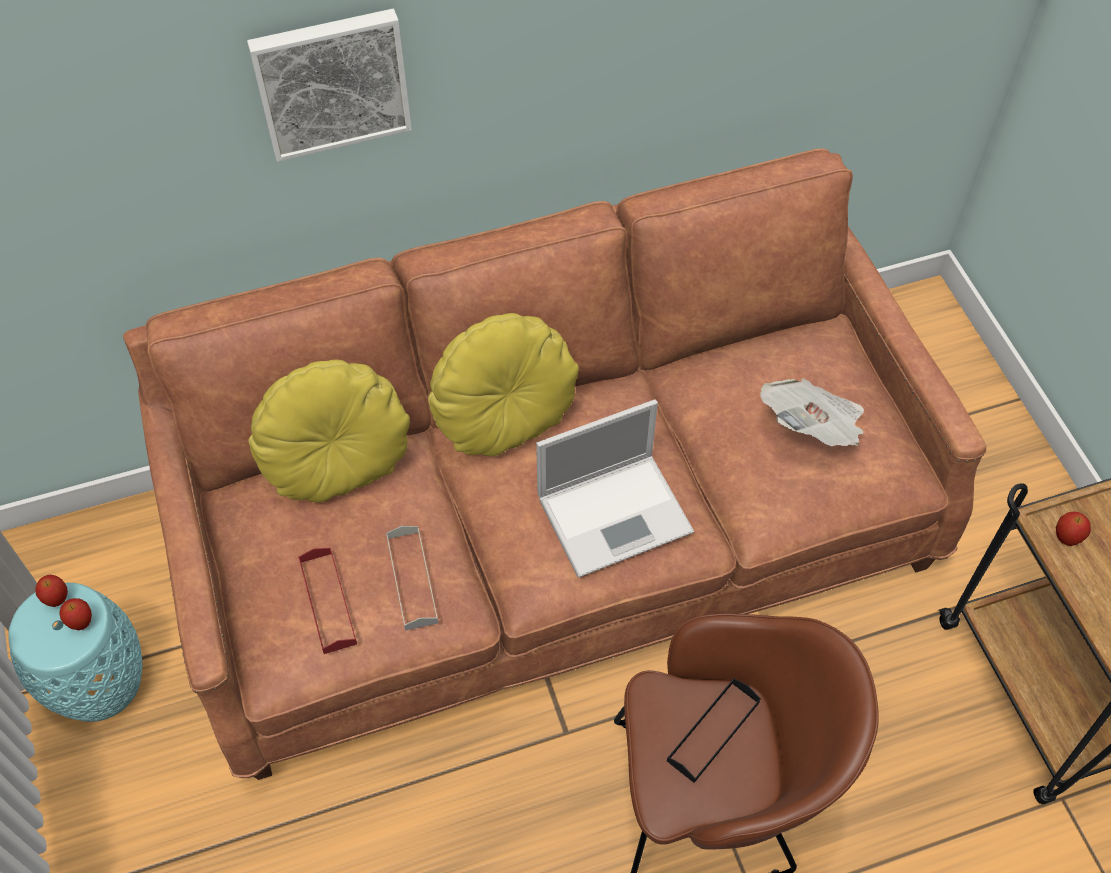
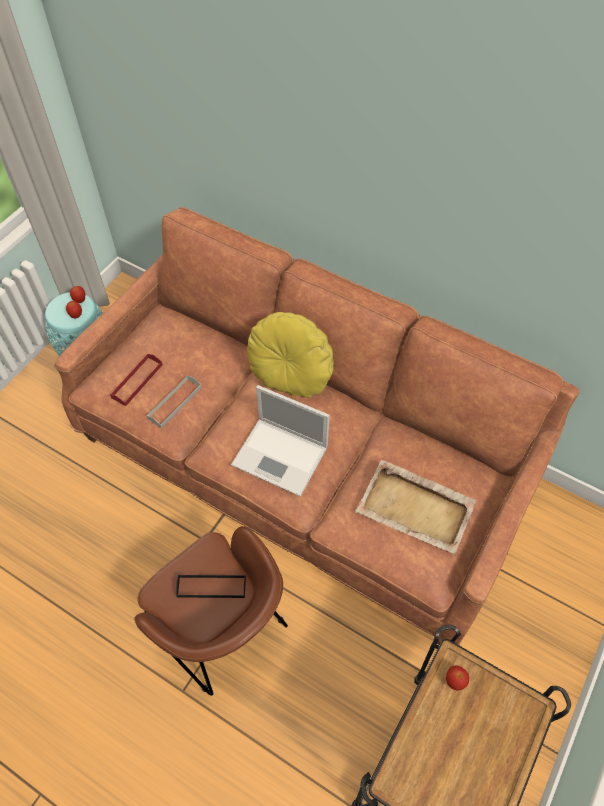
camera: 50 degrees right, 0 degrees up
picture [247,9,412,162] -> none
yellow pillow [248,359,410,502] -> none
newspaper [760,378,864,446] -> beige tray [355,460,477,554]

